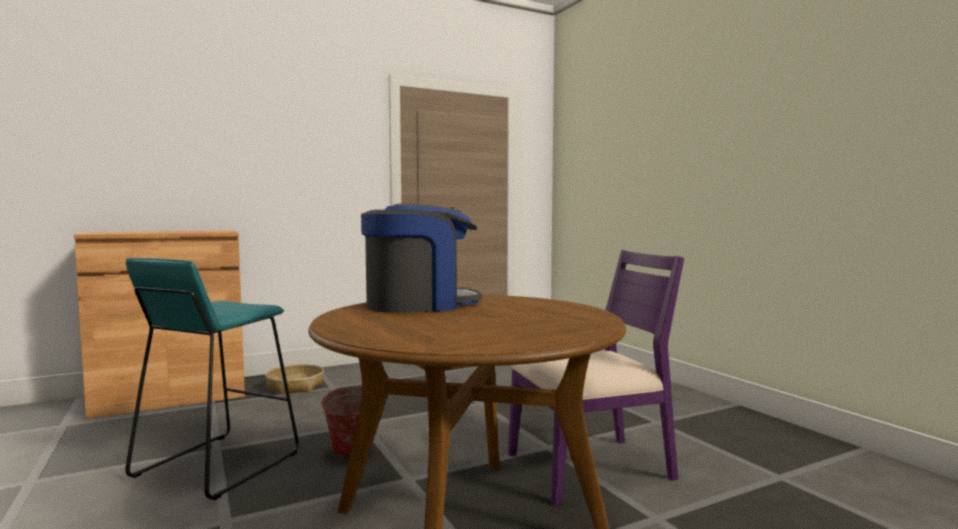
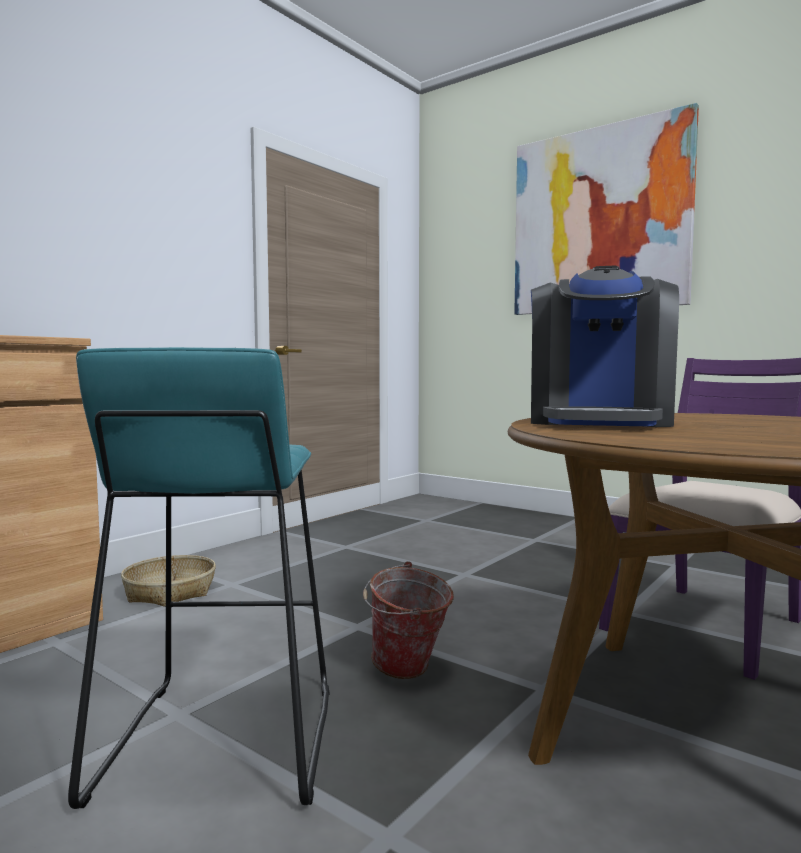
camera: 25 degrees left, 0 degrees up
coffee machine [361,203,482,313] -> coffee machine turned 150 degrees clockwise [531,265,679,427]
none -> picture [514,103,699,315]

